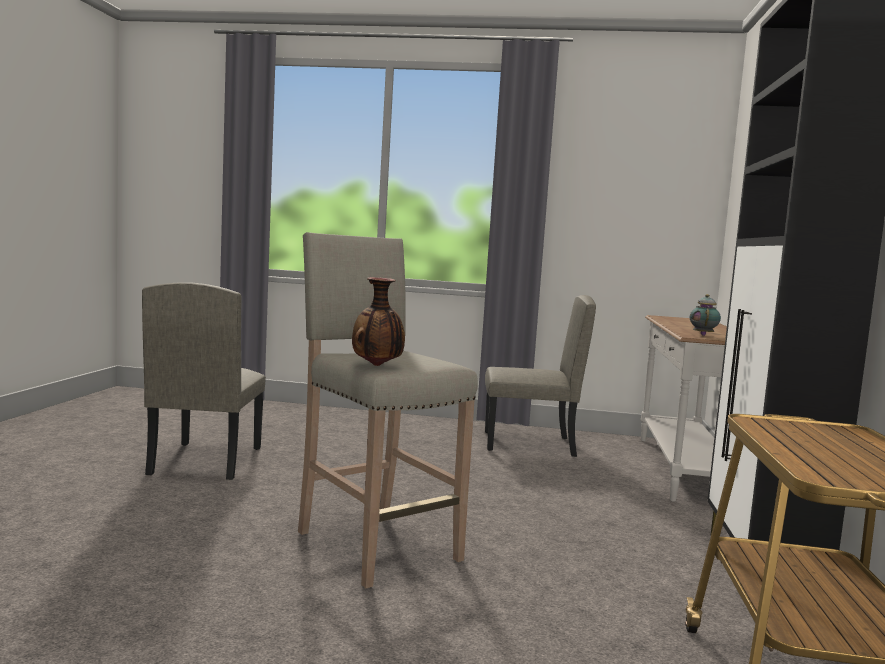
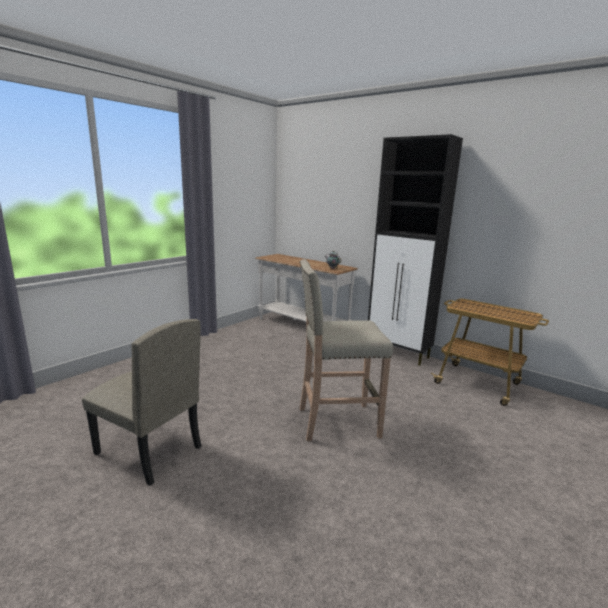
camera: 60 degrees left, 10 degrees up
vase [352,277,405,366] -> none
beige chair [485,295,596,457] -> none

